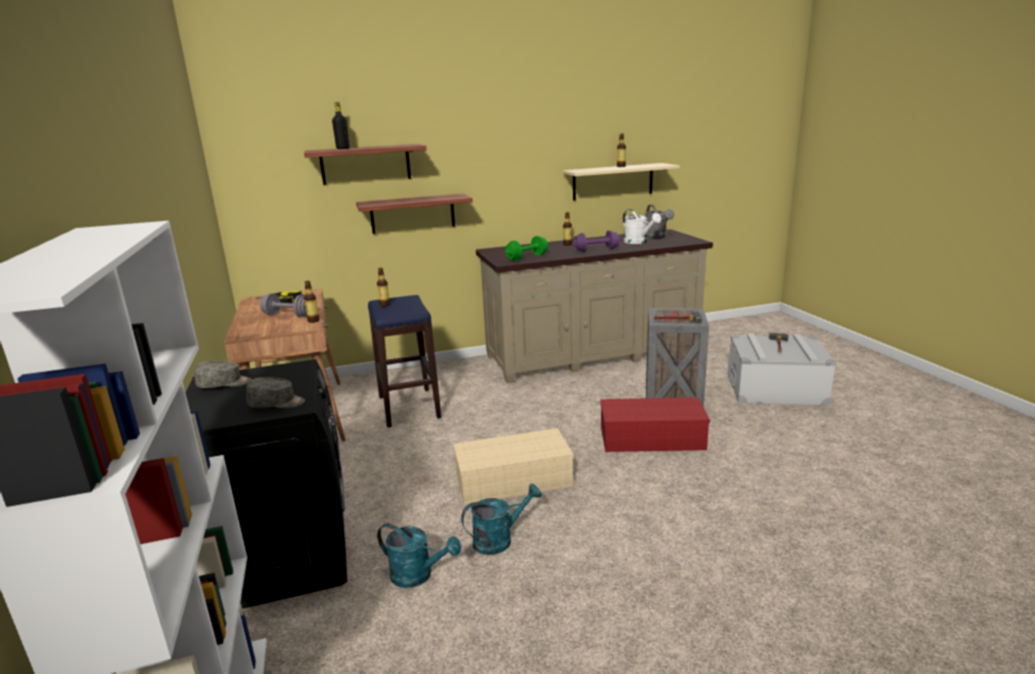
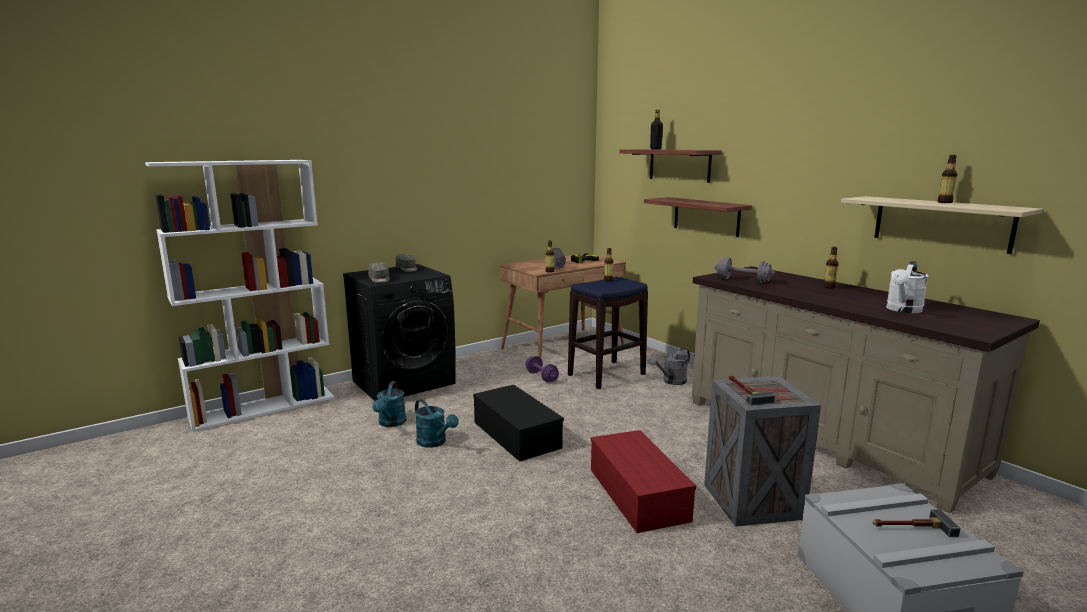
camera: 70 degrees right, 5 degrees down
beige storage box [453,428,574,505] -> black storage box [473,385,564,462]
green dumbbell [505,236,548,261] -> grey dumbbell [715,258,775,283]
purple dumbbell [572,230,621,252] -> purple dumbbell moved to [526,356,559,382]
grey watering can [645,205,674,239] -> grey watering can moved to [649,348,690,385]

